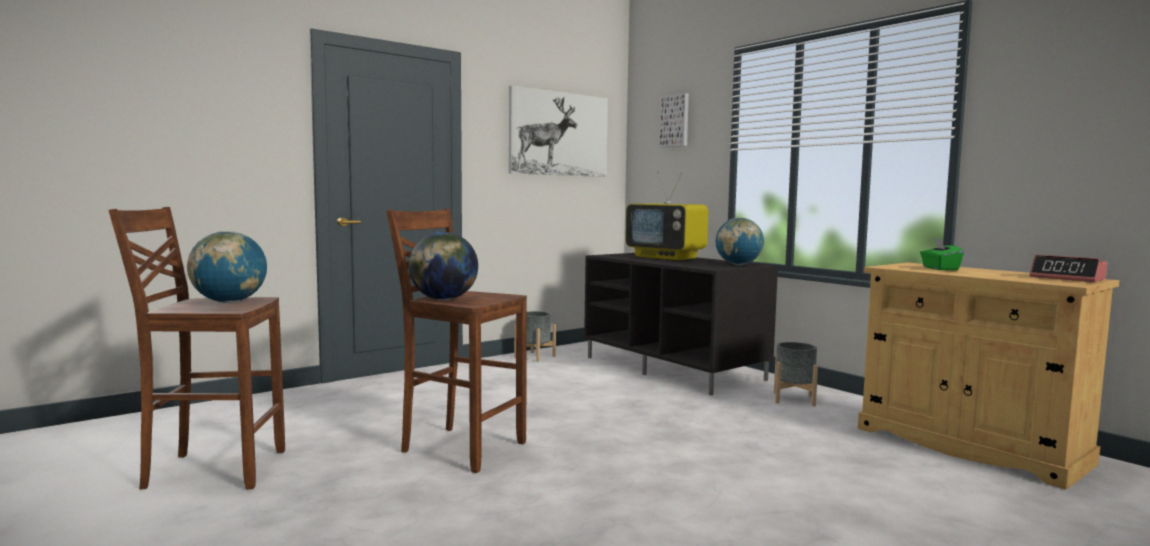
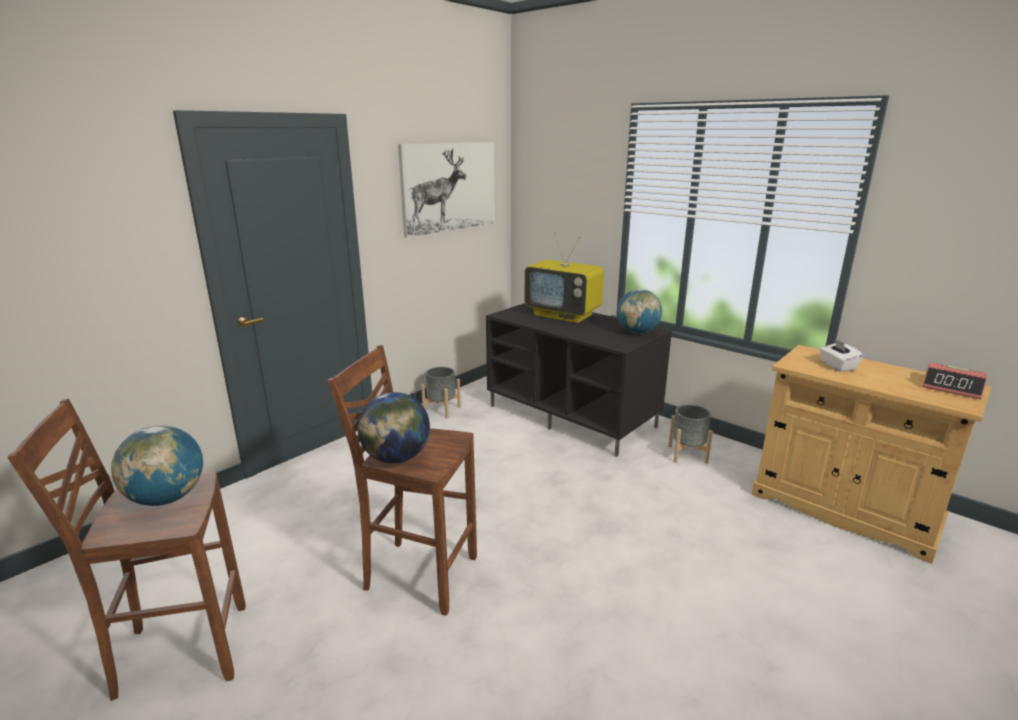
camera: 10 degrees left, 15 degrees up
picture [659,93,689,148] -> none
green tissue box [920,238,964,270] -> white tissue box [820,339,863,372]

